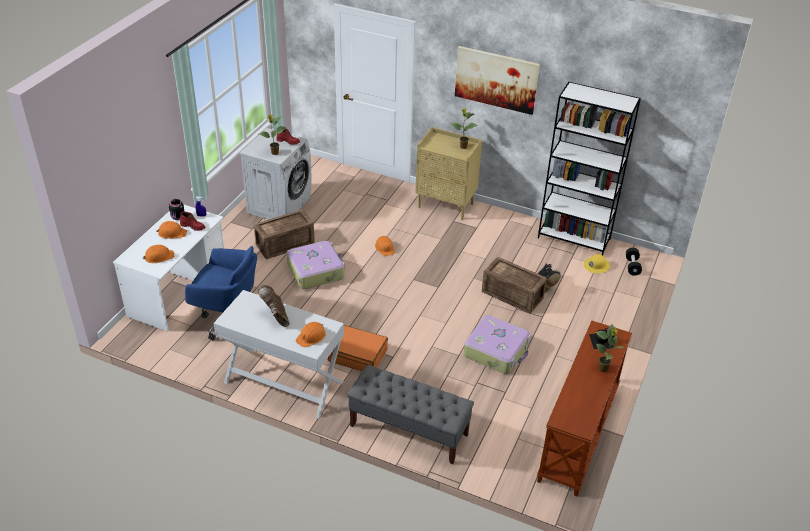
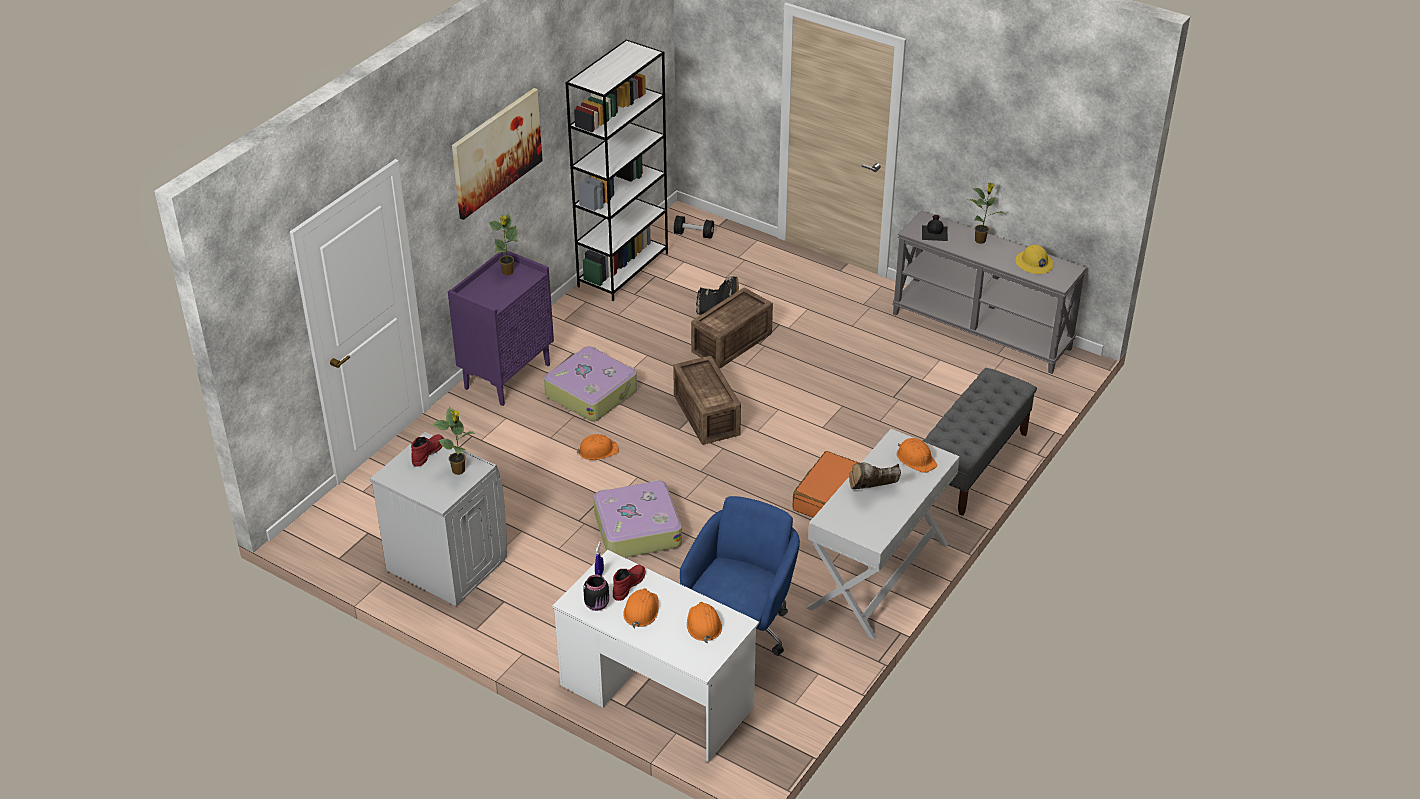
camera: 80 degrees left, 0 degrees up
crate [254,210,315,259] -> crate moved to [673,356,741,445]
beige cabinet [415,127,482,220] -> purple cabinet [448,249,554,406]
suitcase [464,315,530,374] -> suitcase moved to [544,347,637,422]
brown console table [537,321,632,496] -> grey console table [892,211,1087,374]
yellow hard hat [584,254,610,273] -> yellow hard hat moved to [1015,244,1054,274]

